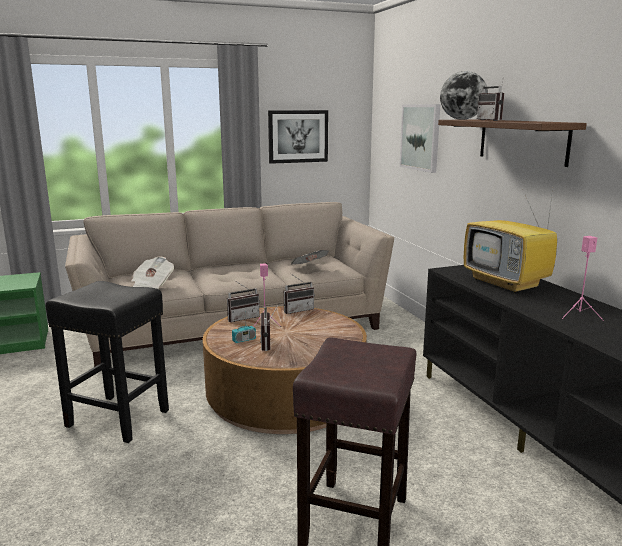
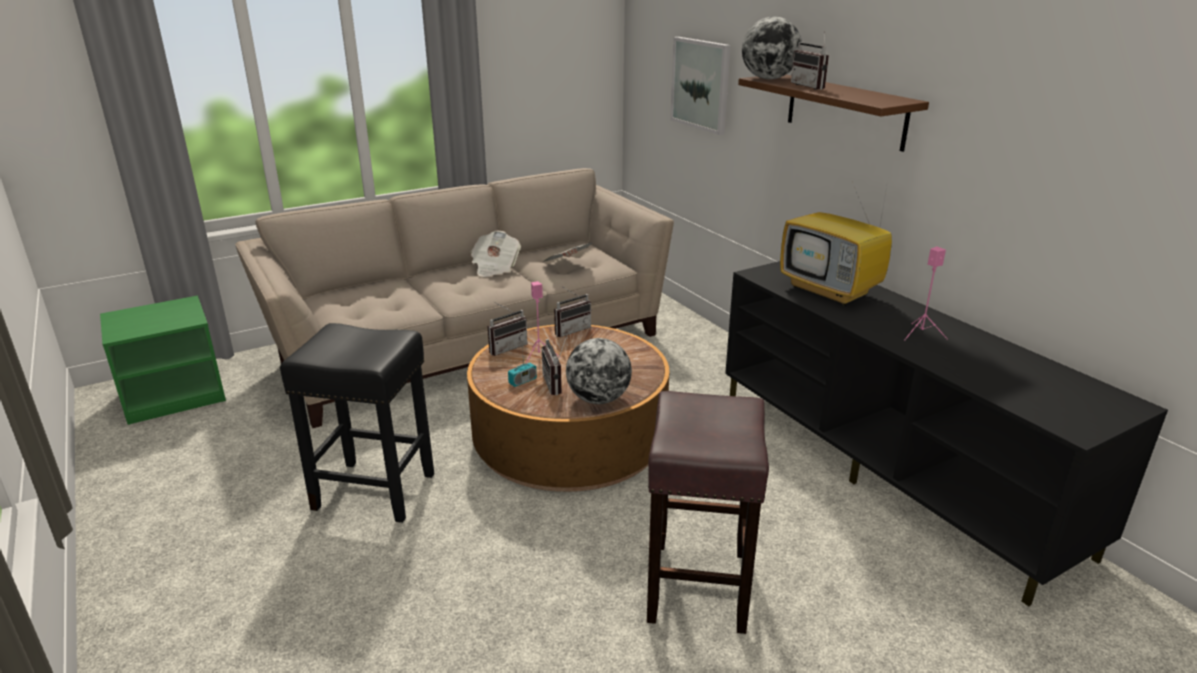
camera: 10 degrees left, 10 degrees up
newspaper [131,256,174,289] -> newspaper moved to [470,231,521,277]
picture [268,110,328,164] -> none
none -> globe [566,338,632,404]

